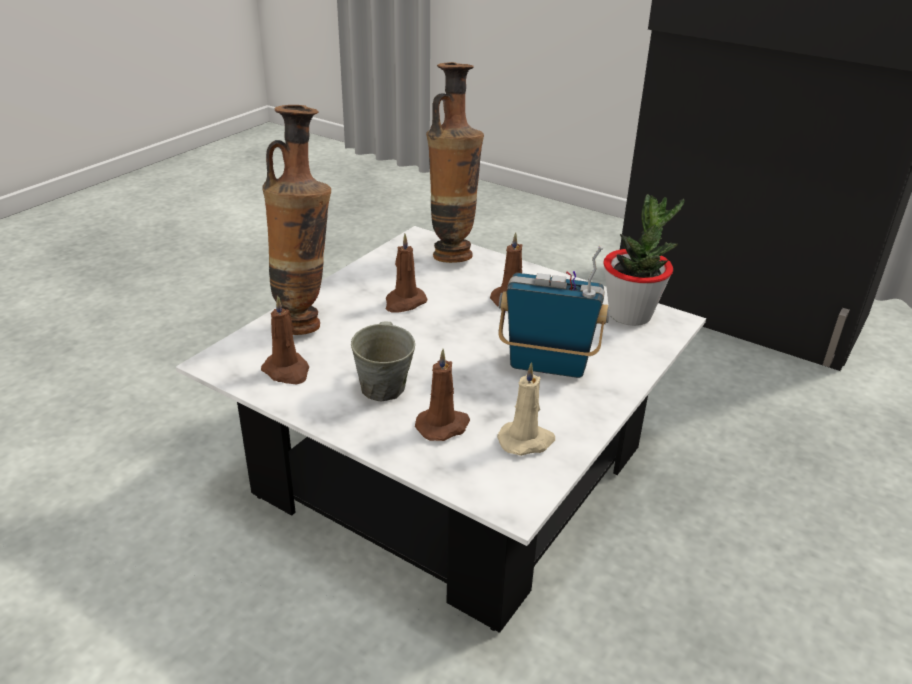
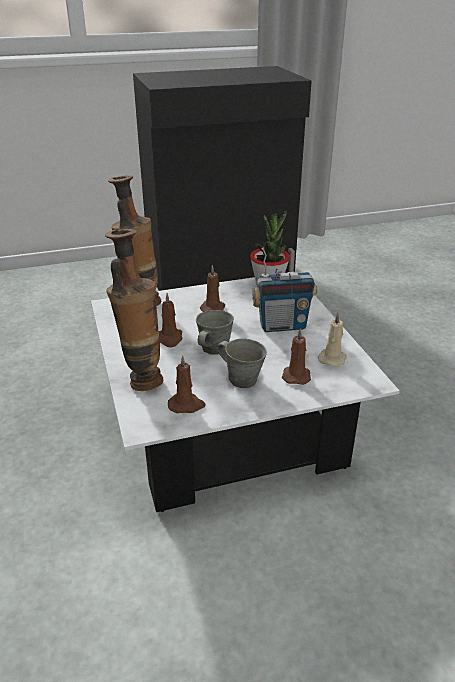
camera: 50 degrees left, 0 degrees up
radio [498,245,610,378] -> radio turned 150 degrees counterclockwise [252,247,317,332]
none -> grey mug [196,310,234,354]

